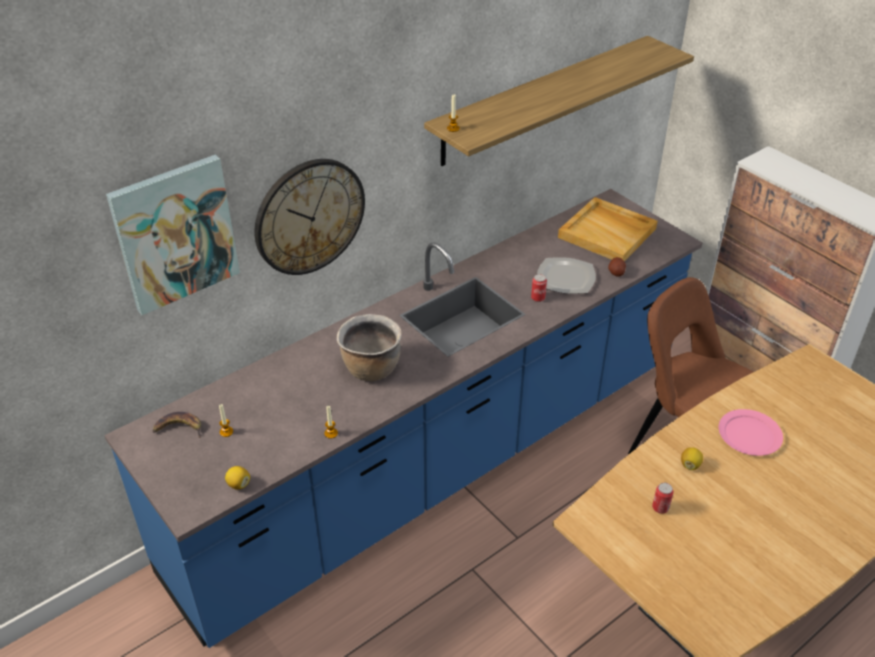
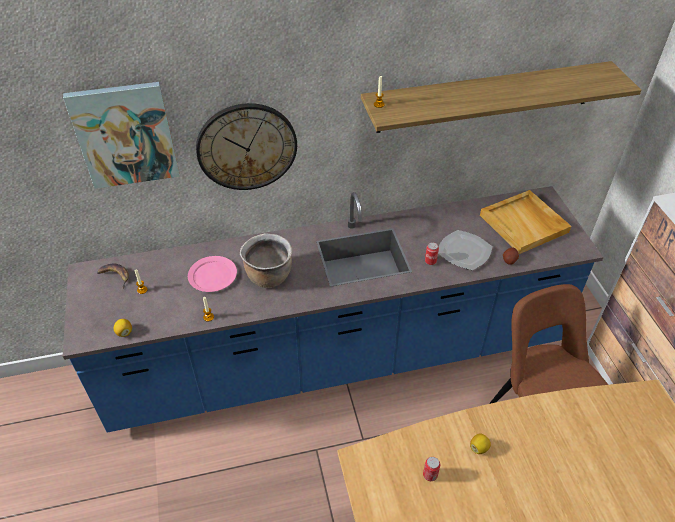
camera: 25 degrees right, 5 degrees up
pink plate [719,409,783,456] -> pink plate moved to [188,256,237,292]

